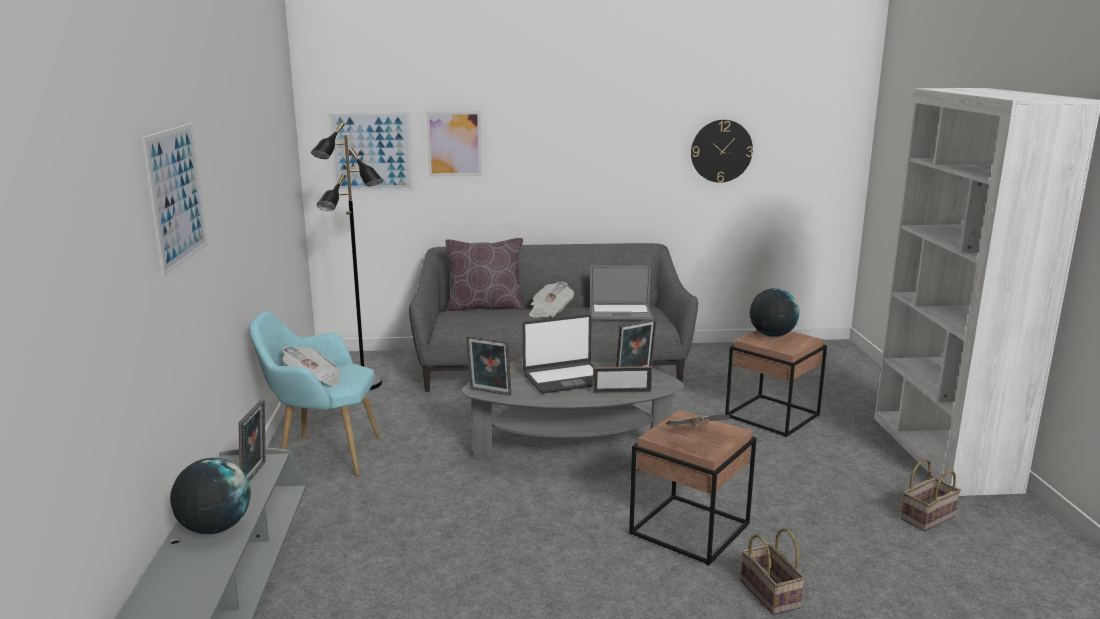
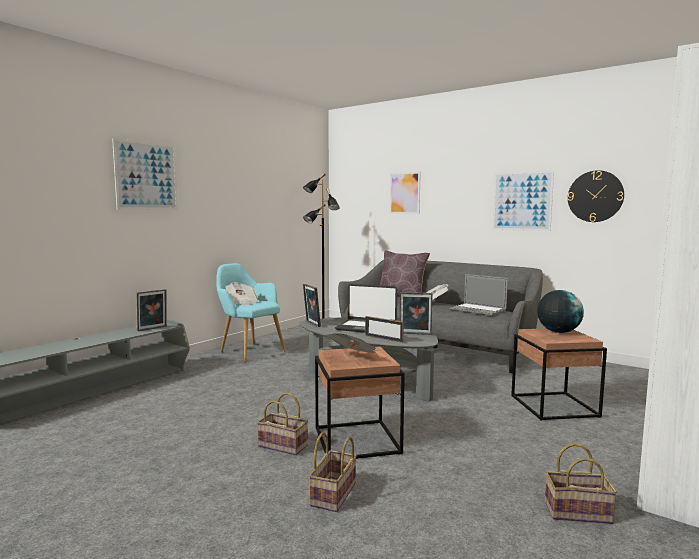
camera: 40 degrees right, 10 degrees down
globe [170,458,251,534] -> none
picture [329,112,413,192] -> picture moved to [492,171,554,231]
none -> basket [257,392,308,455]

